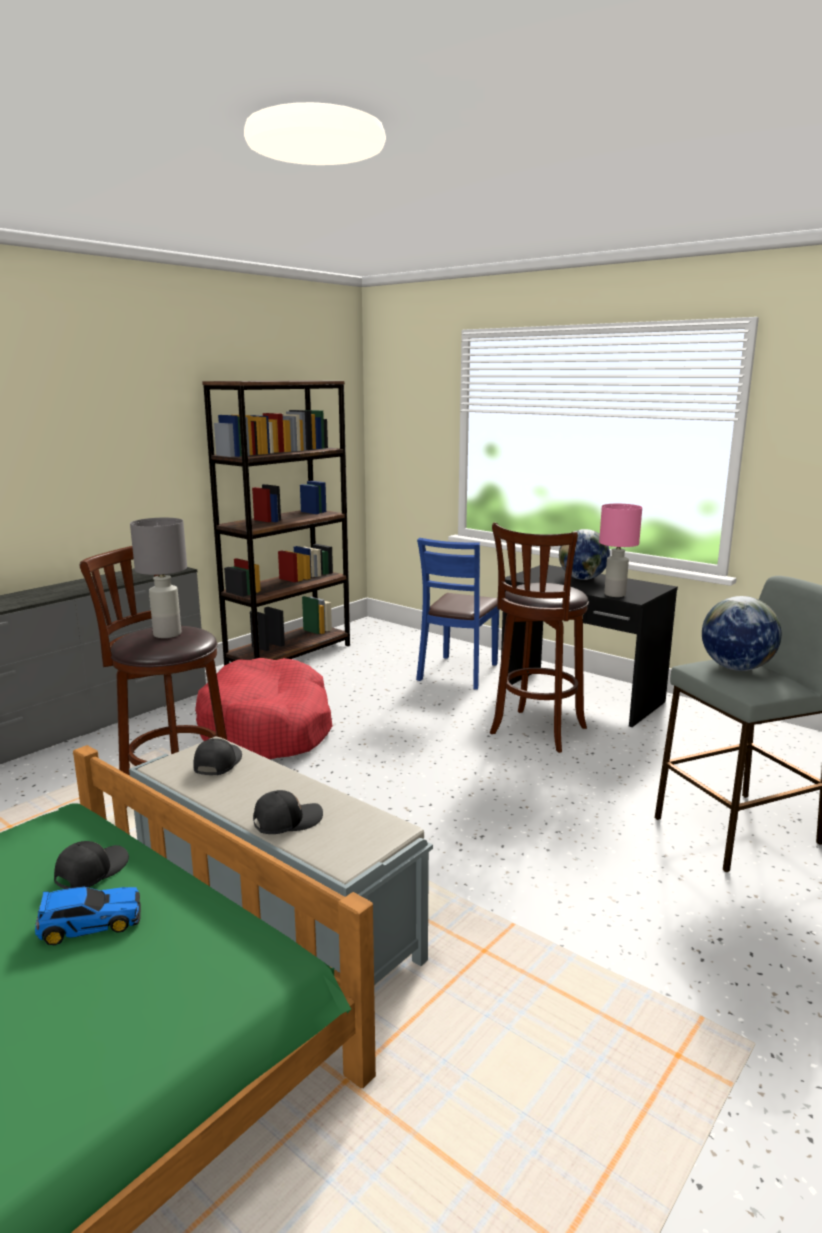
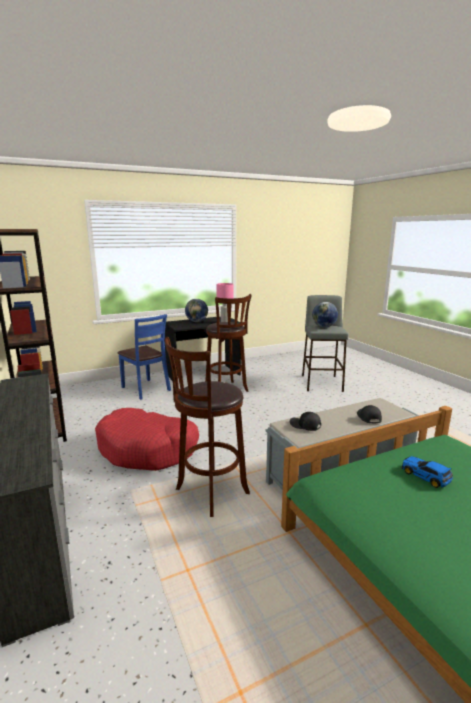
camera: 65 degrees left, 0 degrees up
toy car [35,887,141,945] -> toy car turned 45 degrees counterclockwise [401,456,453,488]
black cap [54,841,129,889] -> none
grey table lamp [130,518,187,638] -> none

